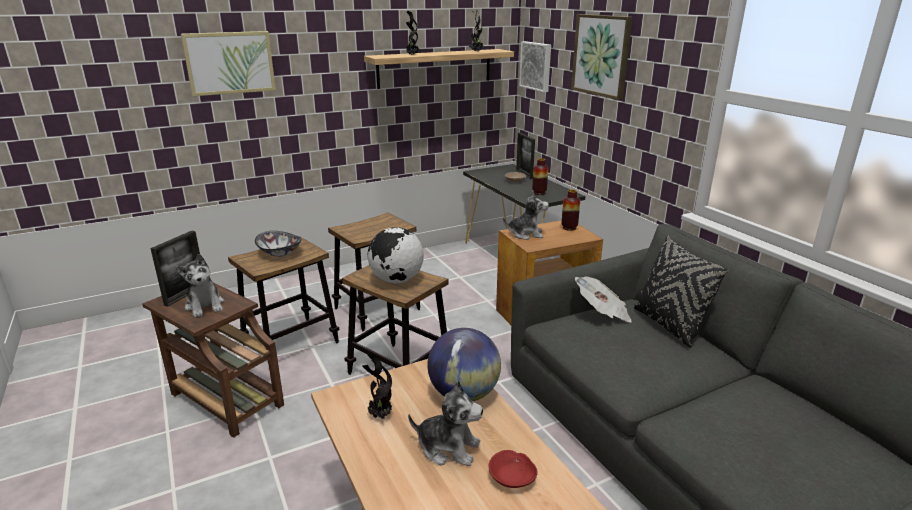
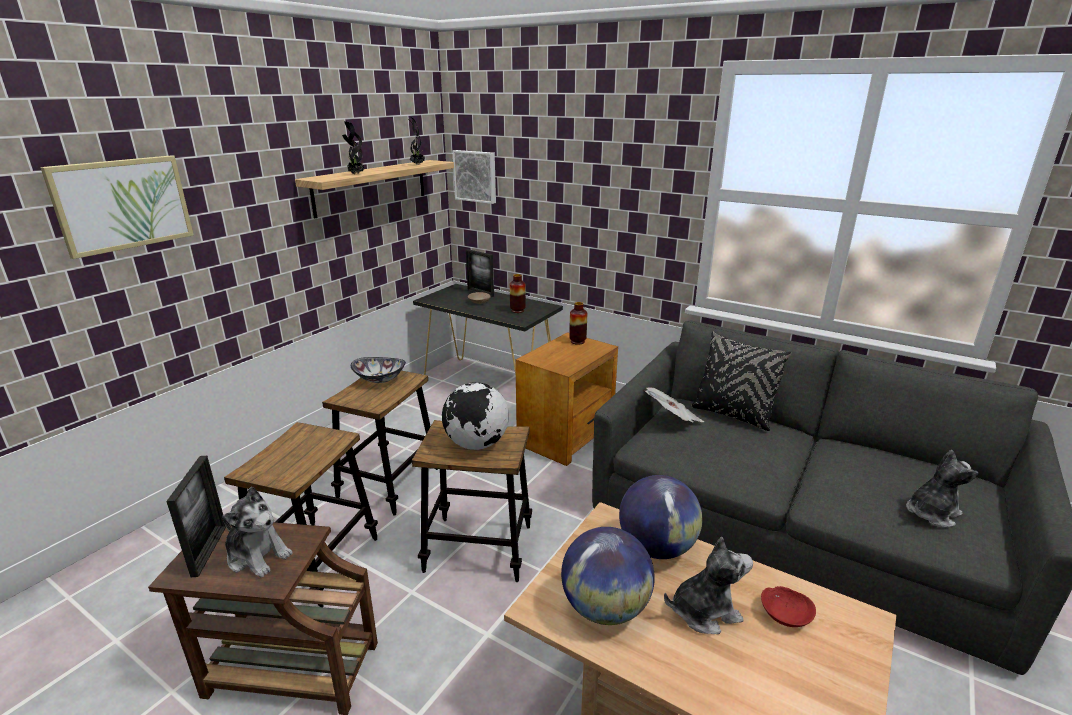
camera: 30 degrees left, 0 degrees up
bowl [255,231,302,257] -> bowl moved to [351,357,406,383]
potted plant [362,354,392,419] -> globe [561,527,655,625]
plush toy [503,190,549,240] -> plush toy moved to [906,450,979,527]
picture [571,14,632,100] -> none

